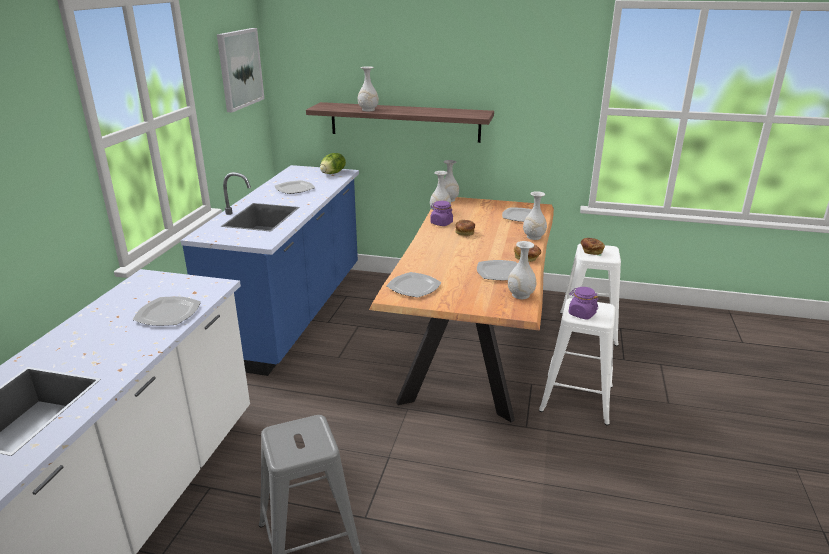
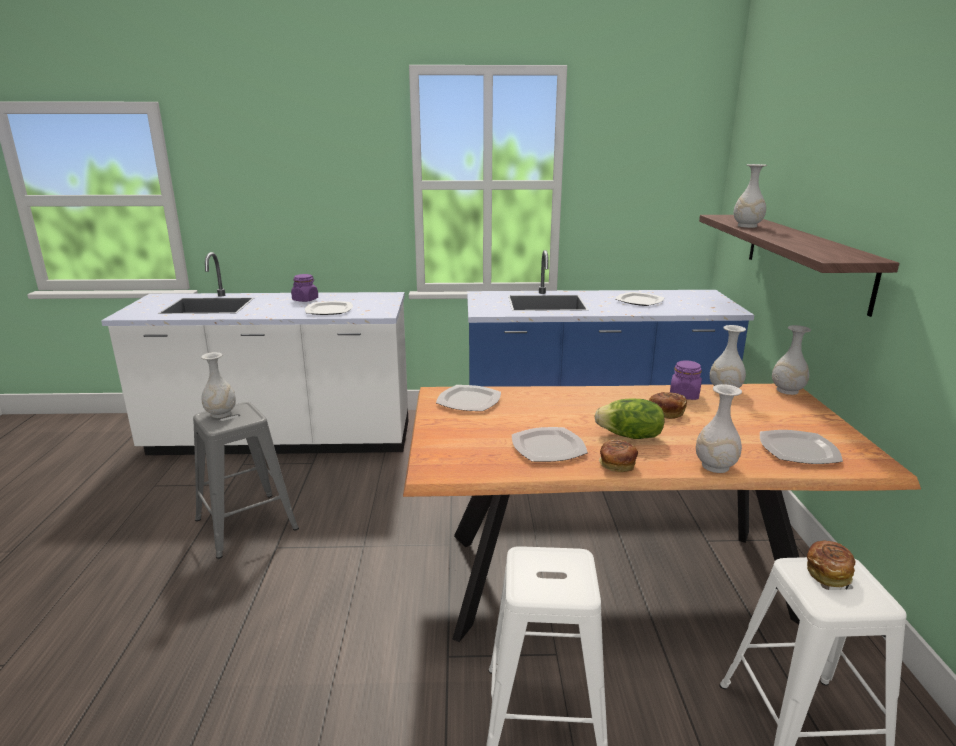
camera: 75 degrees right, 5 degrees down
picture [217,28,264,112] -> none
lettuce [320,153,346,174] -> lettuce moved to [594,399,665,439]
white vase [508,241,536,299] -> white vase moved to [201,352,236,418]
purple jar [569,287,599,320] -> purple jar moved to [291,274,318,302]

